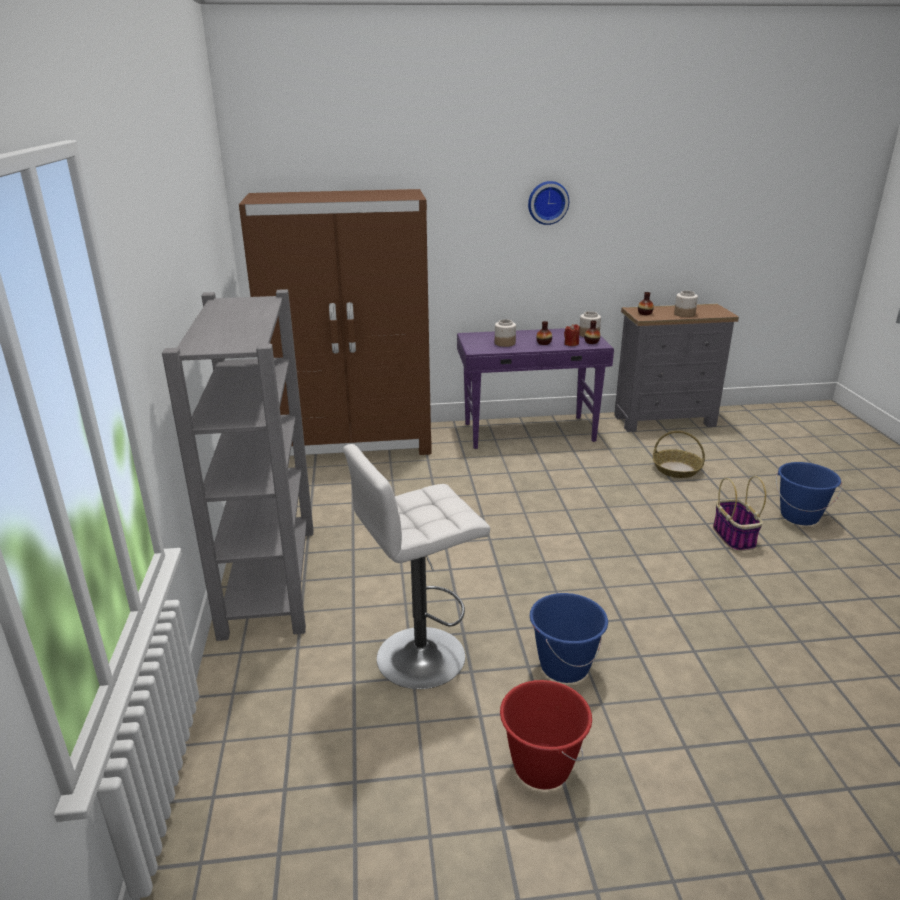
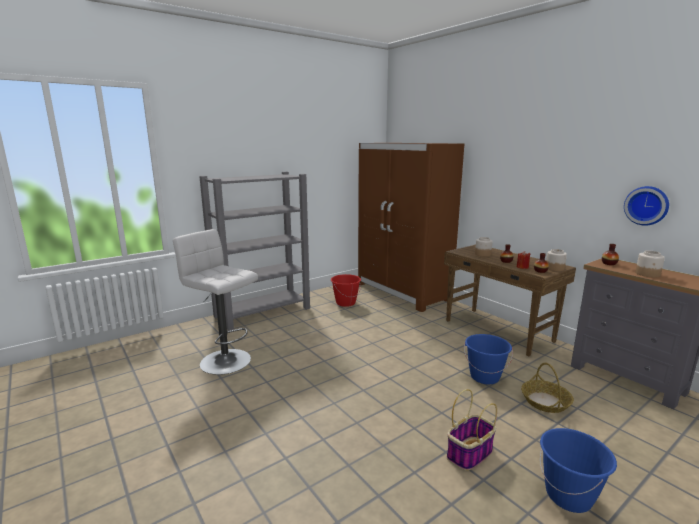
camera: 60 degrees right, 10 degrees down
purple console table [457,328,614,449] -> brown console table [444,245,576,357]
red bucket [500,680,592,789] -> red bucket moved to [331,274,361,307]
wall clock [528,181,569,225] -> wall clock moved to [624,186,669,226]
blue bucket [530,593,608,683] -> blue bucket moved to [464,334,513,384]

